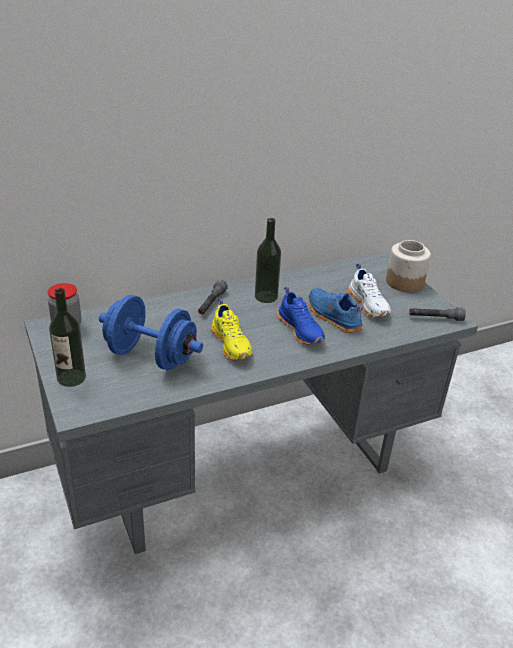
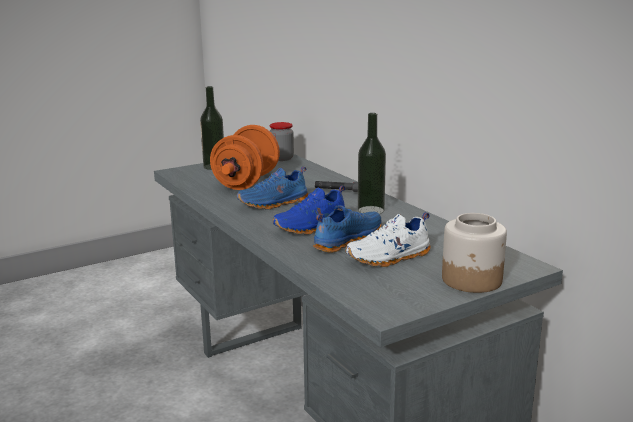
camera: 85 degrees right, 15 degrees down
blue dumbbell [99,295,203,370] -> orange dumbbell [210,125,280,190]
yellow shoe [211,299,252,361] -> blue shoe [237,167,308,209]
grey flashlight [409,307,466,321] -> none

